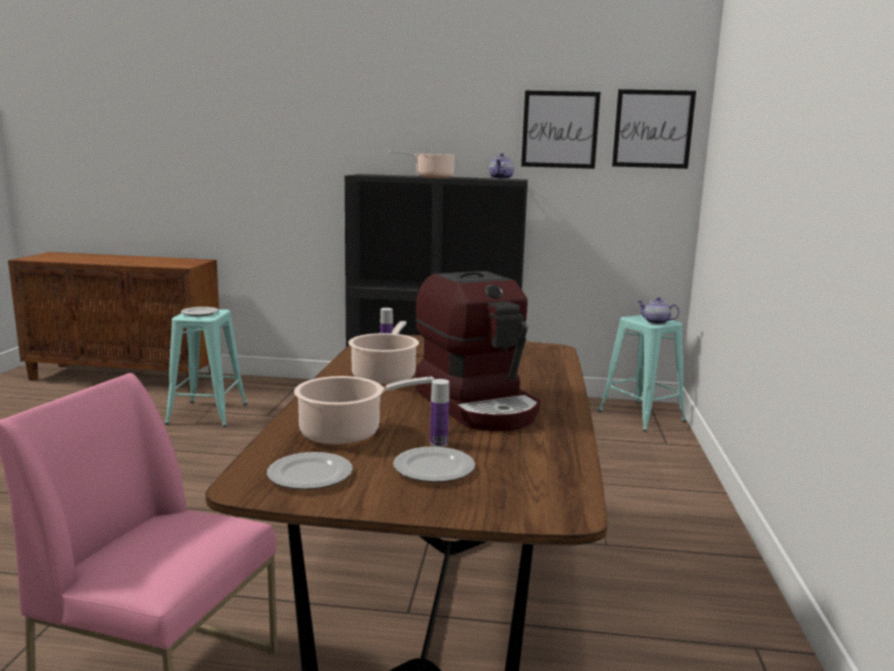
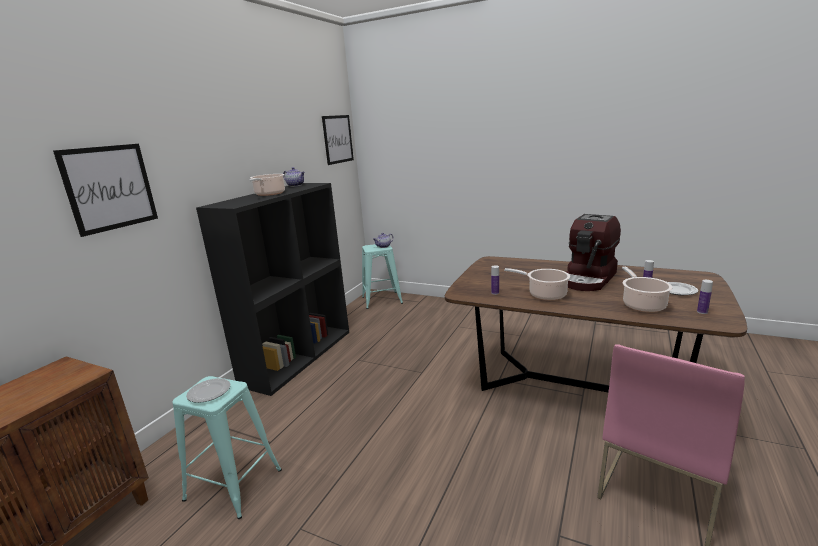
camera: 70 degrees left, 5 degrees up
plate [267,452,353,489] -> bottle [697,280,713,314]
coffee machine [416,271,540,431] -> coffee machine turned 135 degrees clockwise [566,214,621,291]
picture [521,91,600,169] -> picture moved to [53,144,158,237]

